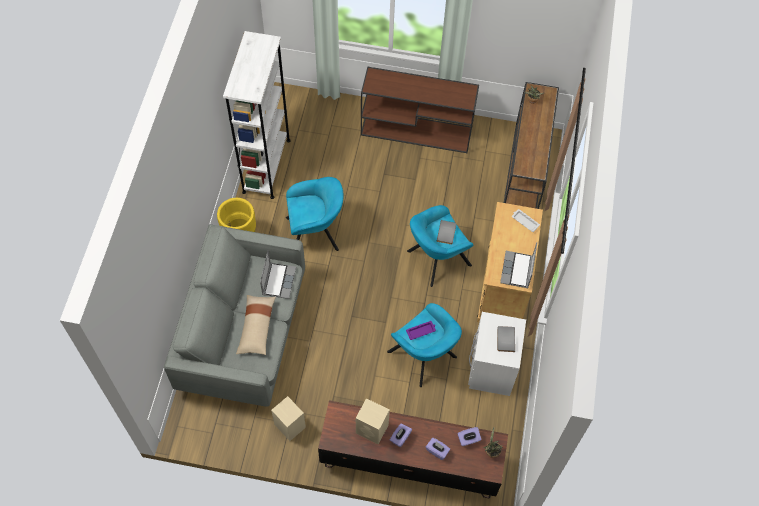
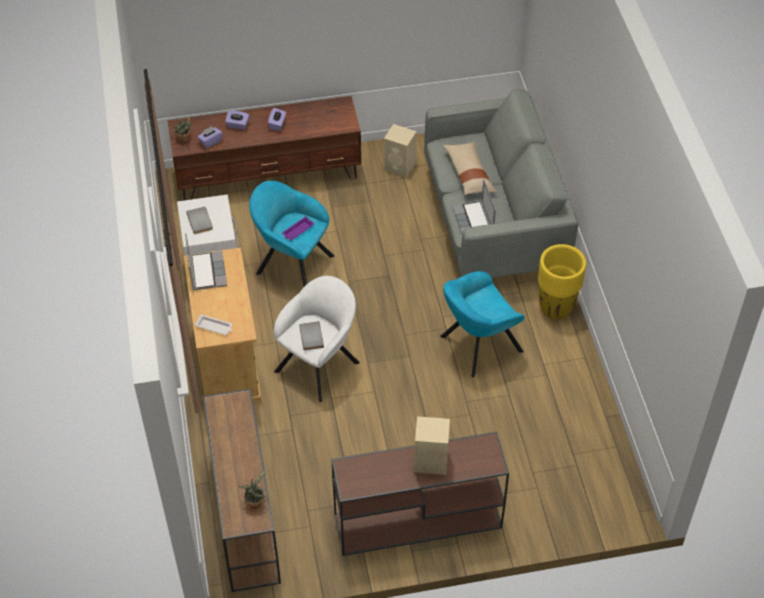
camera: 160 degrees right, 10 degrees down
white bookcase [223,31,291,199] -> none
beige speaker [356,398,390,444] -> beige speaker moved to [414,416,450,475]
turquoise armchair [407,205,473,287] -> white armchair [274,276,360,402]

